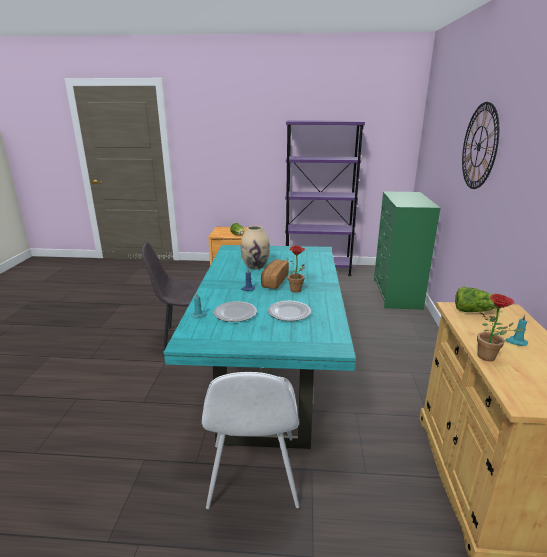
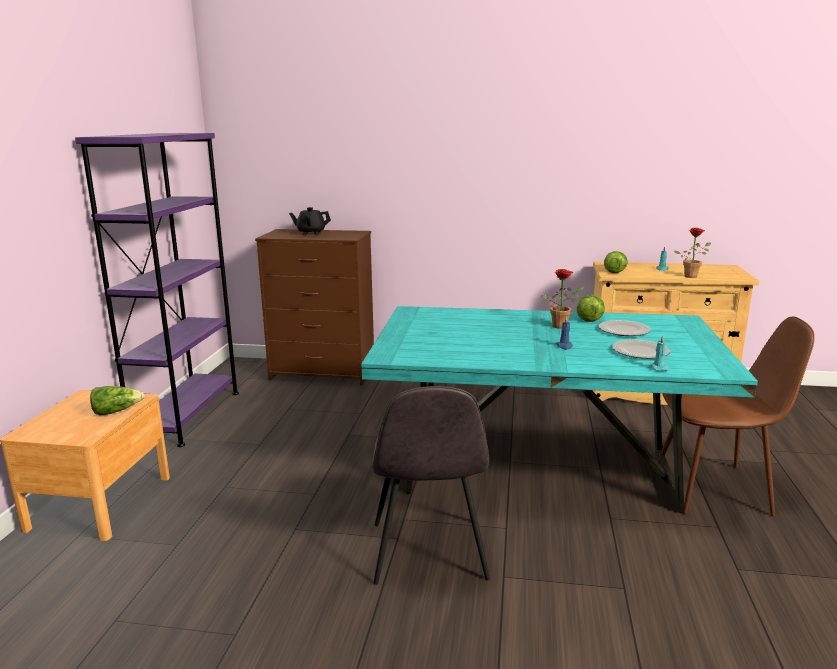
camera: 85 degrees left, 5 degrees down
white chair [202,372,299,509] -> brown chair [657,316,815,516]
beige vase [241,226,270,270] -> none
bread [261,259,289,289] -> none
green dresser [374,191,441,310] -> brown dresser [255,229,374,386]
wall clock [462,102,499,189] -> none
none -> black teapot [289,207,331,235]
none -> lettuce [577,295,605,322]

